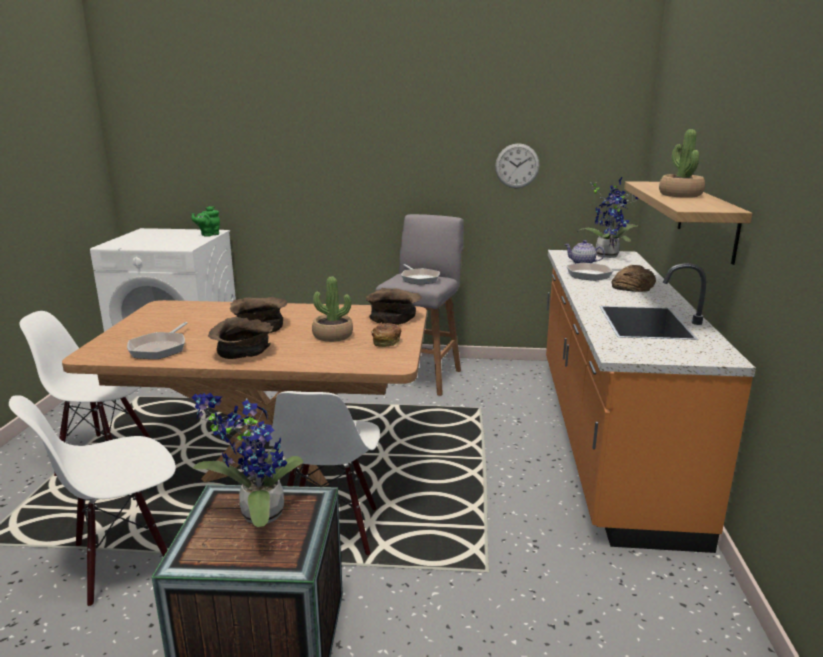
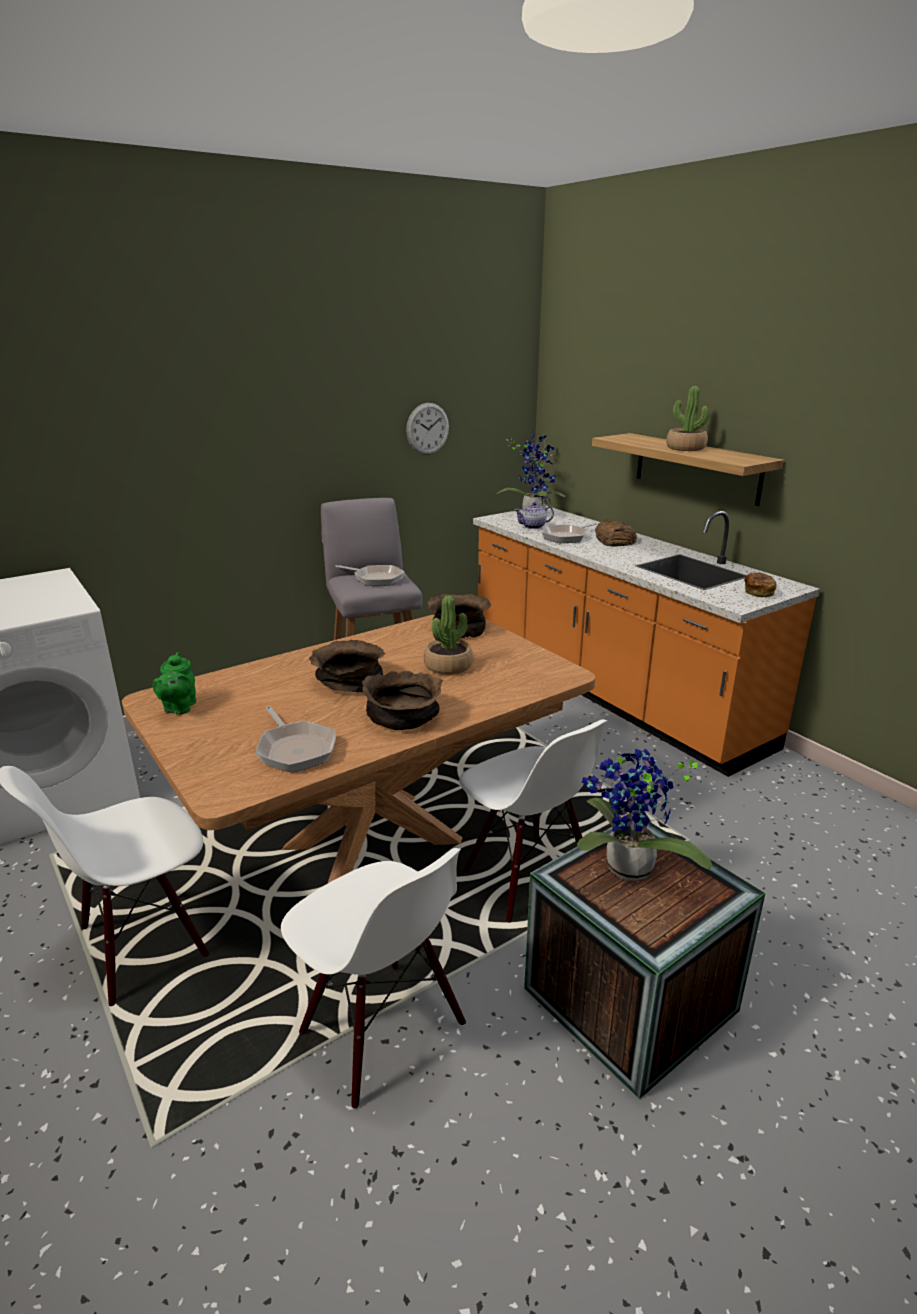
camera: 40 degrees left, 5 degrees up
white chair [9,395,176,607] -> white chair turned 60 degrees counterclockwise [281,848,466,1109]
green teapot [192,206,220,237] -> green teapot moved to [153,652,196,715]
bread [371,323,401,347] -> bread moved to [744,573,777,597]

